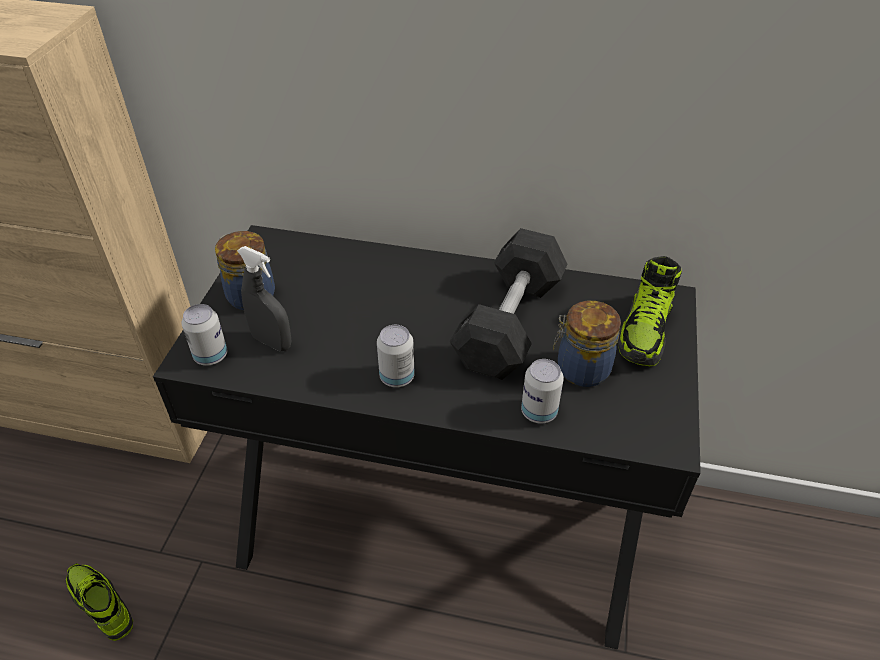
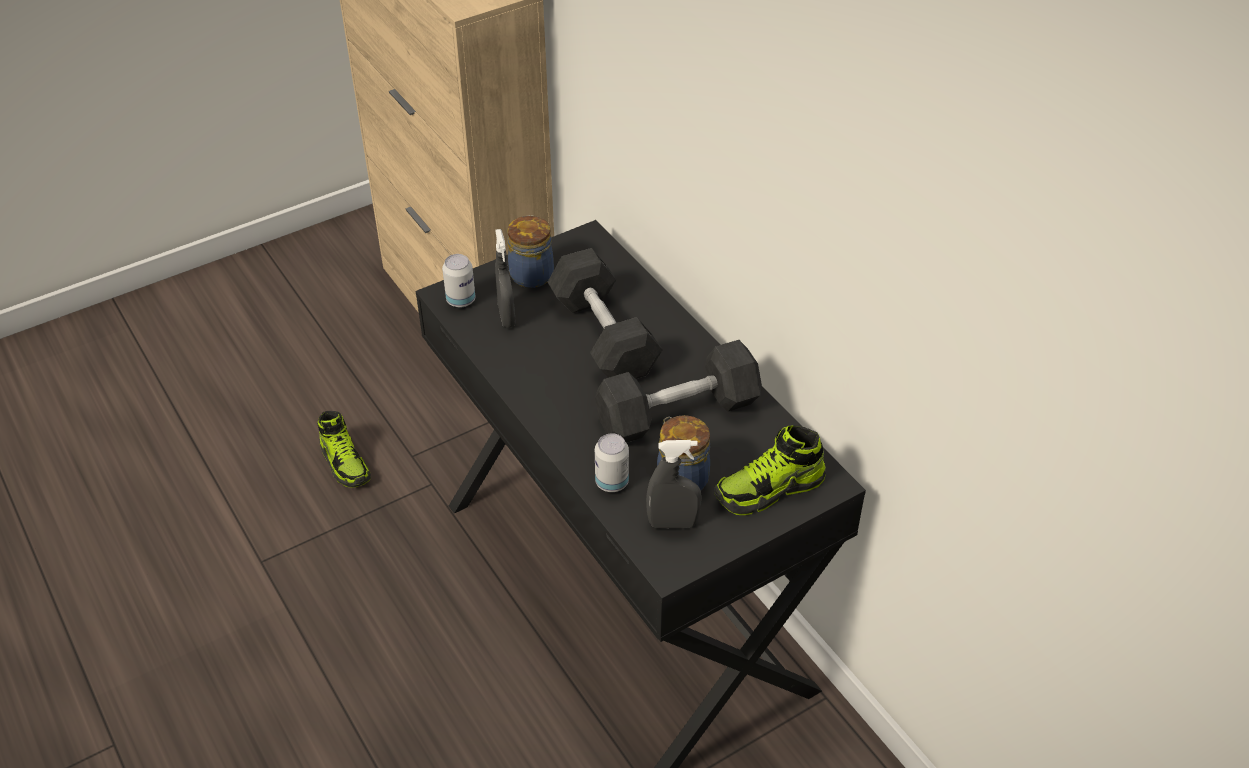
camera: 45 degrees right, 0 degrees up
shoe [66,563,133,641] -> shoe turned 150 degrees clockwise [317,411,371,487]
can [377,325,415,387] -> none
none -> grey dumbbell [548,248,662,379]
none -> grey spray bottle [646,440,702,528]

